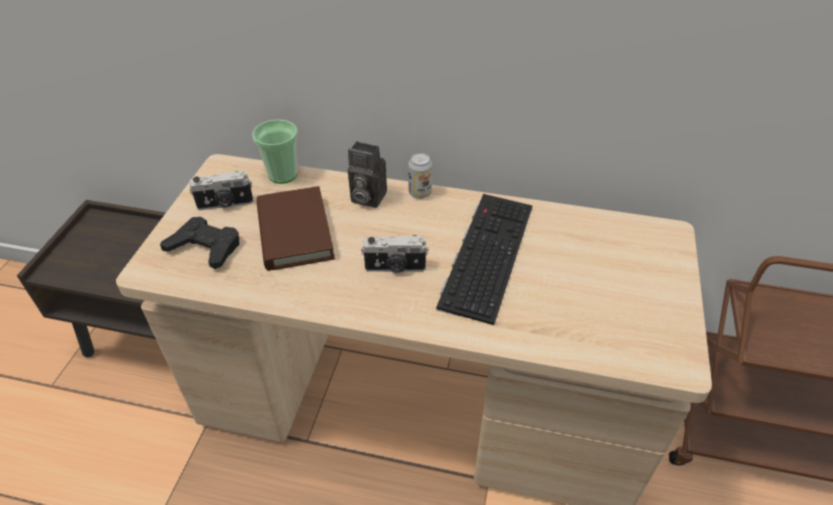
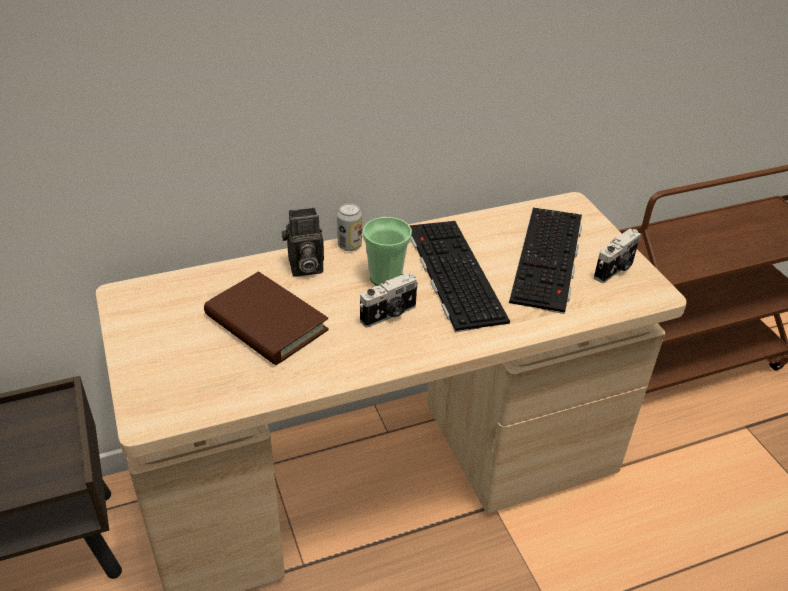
camera: 35 degrees left, 5 degrees down
black game controller [160,217,239,269] -> none
camera [189,171,253,210] -> camera moved to [594,229,641,283]
cup [252,119,298,184] -> cup moved to [363,217,412,286]
none -> keyboard [509,208,582,314]

